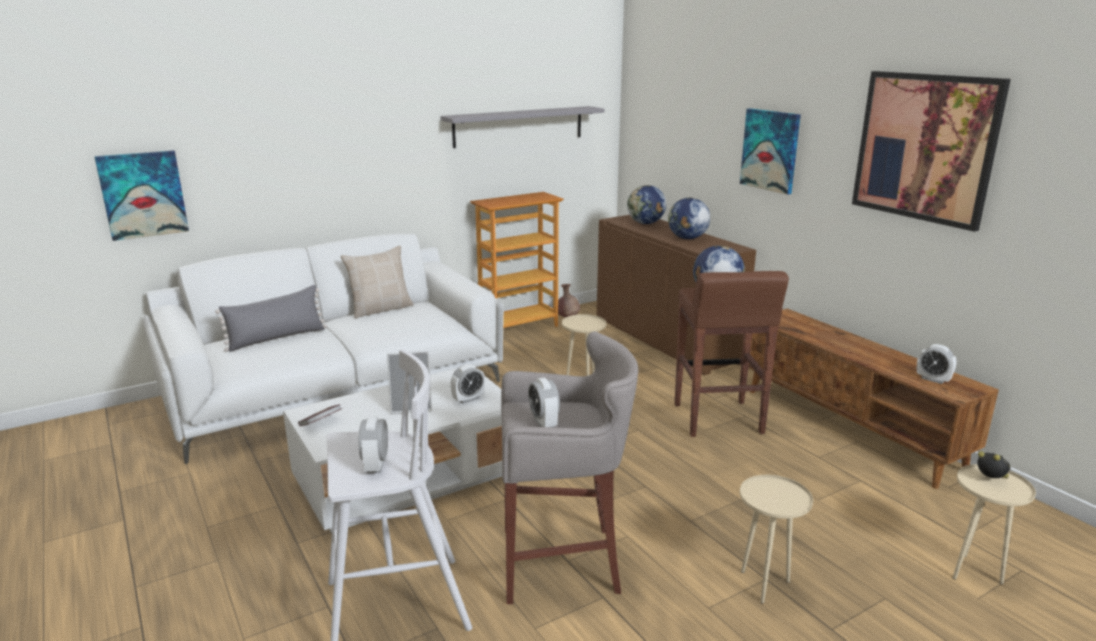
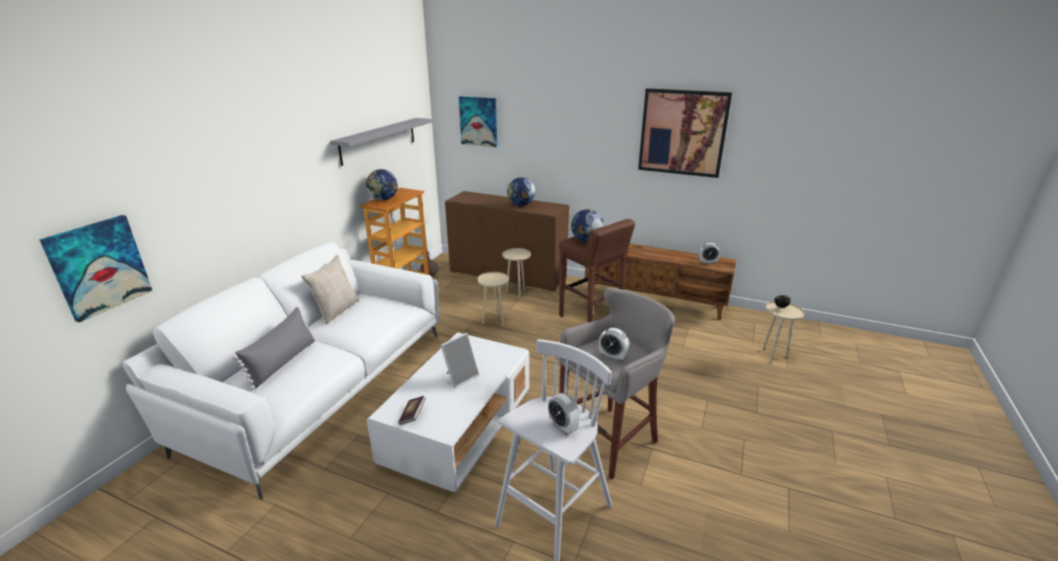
camera: 35 degrees left, 5 degrees up
alarm clock [451,364,485,404] -> none
globe [627,185,666,224] -> globe moved to [366,169,398,201]
picture [740,108,801,195] -> picture moved to [459,96,497,147]
beige side table [740,475,813,604] -> beige side table moved to [502,248,531,299]

